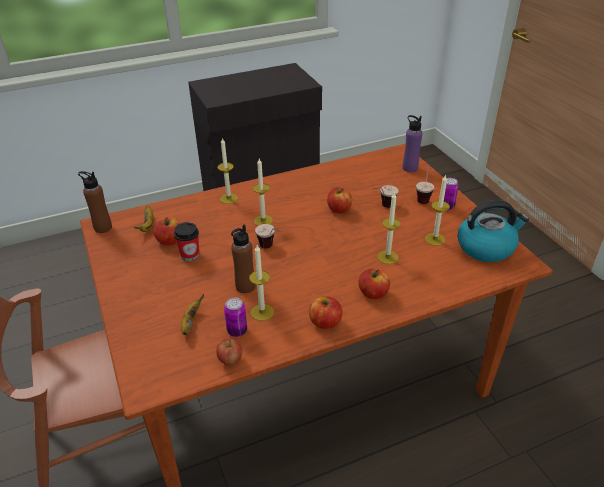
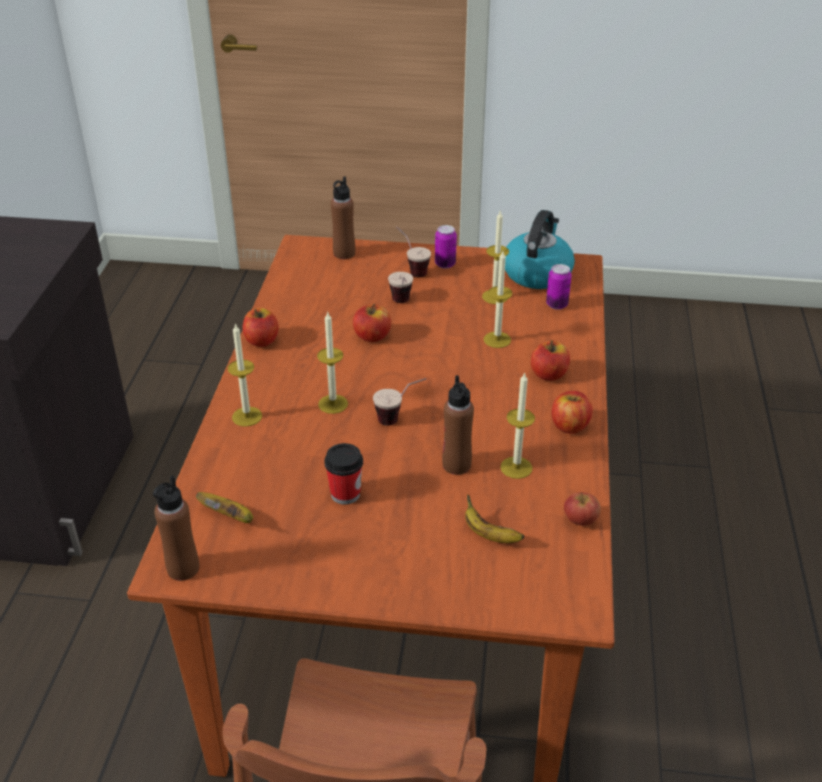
camera: 60 degrees left, 0 degrees up
apple [154,217,180,245] -> apple moved to [243,308,278,347]
can [224,298,247,337] -> can moved to [546,264,572,310]
purple bottle [403,115,423,172] -> brown bottle [331,176,355,259]

